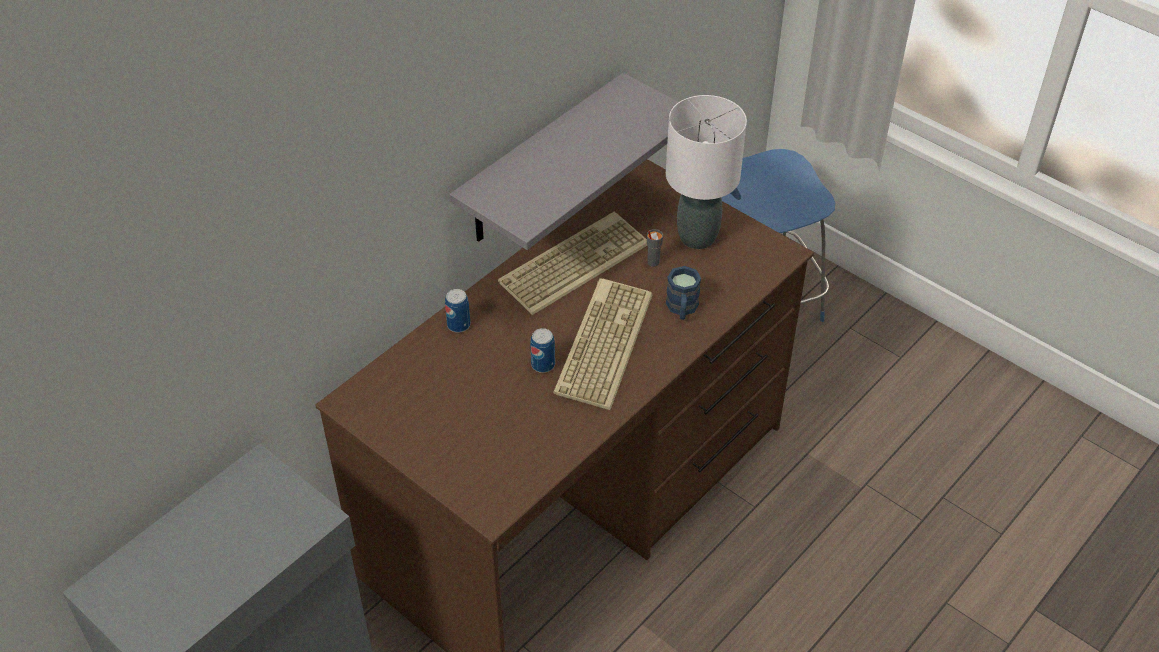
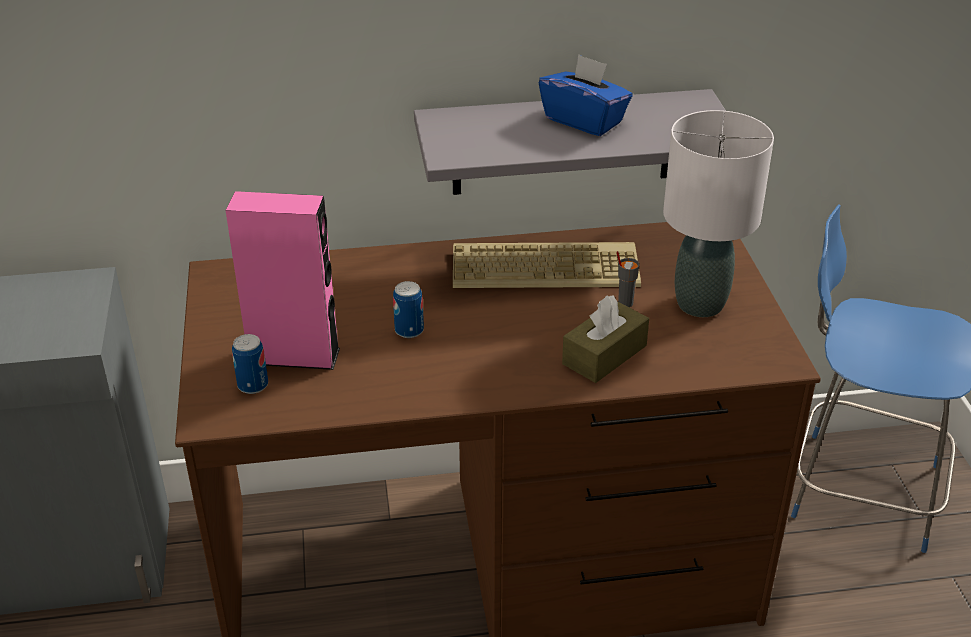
camera: 40 degrees right, 10 degrees down
can [445,289,470,333] -> can moved to [232,334,268,394]
keyboard [554,278,653,410] -> none
blue mug [666,266,701,320] -> brown tissue box [562,295,649,383]
none -> pink speaker [226,191,340,370]
none -> blue tissue box [539,54,632,136]

